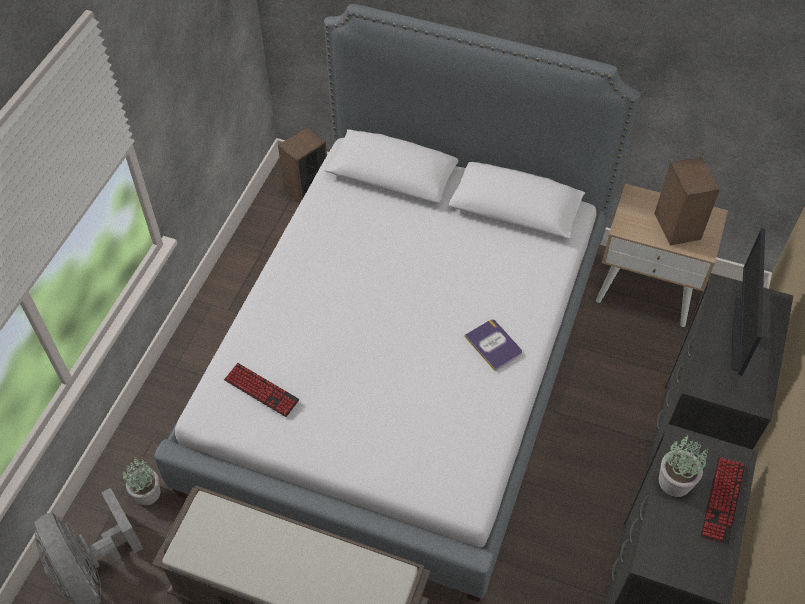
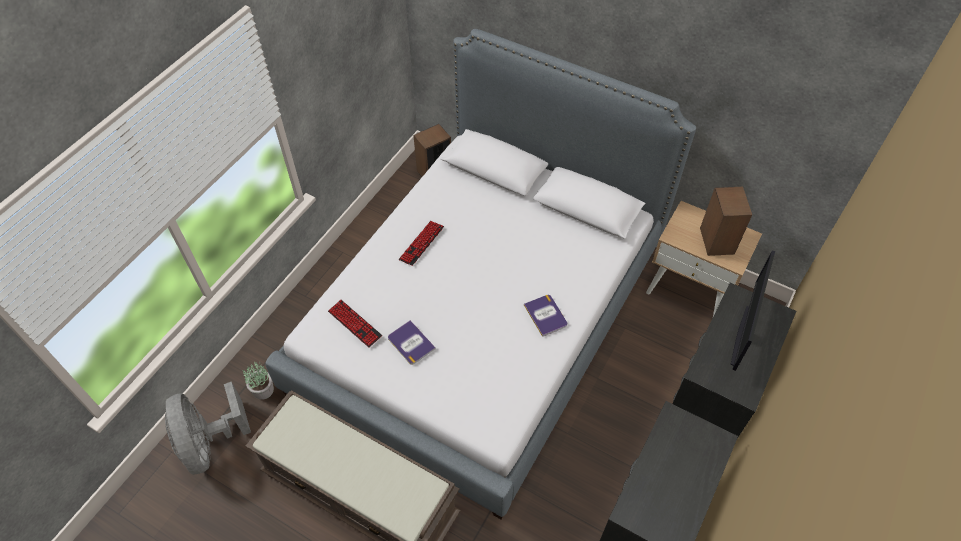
camera: 10 degrees right, 0 degrees up
potted plant [659,435,708,497] -> none
keyboard [700,457,745,545] -> keyboard moved to [399,221,444,266]
none -> book [388,320,436,365]

